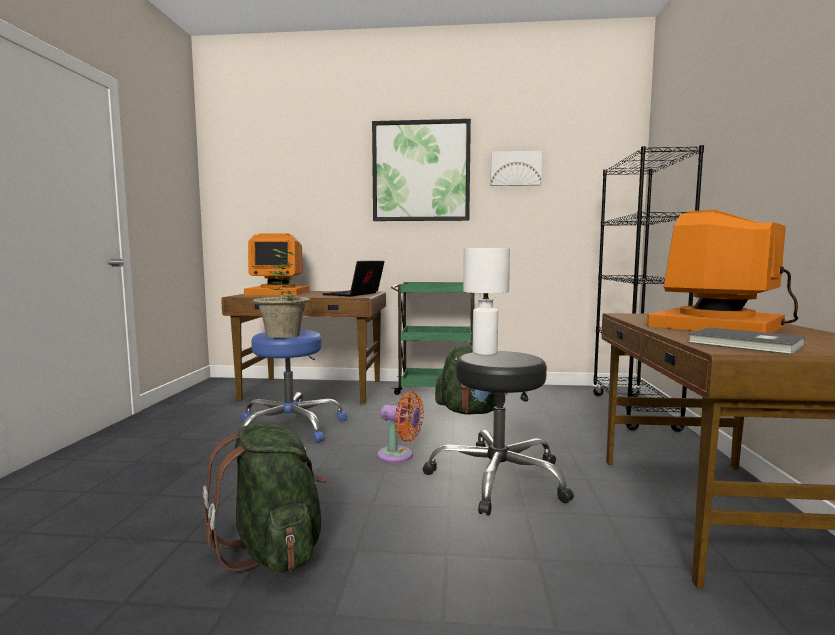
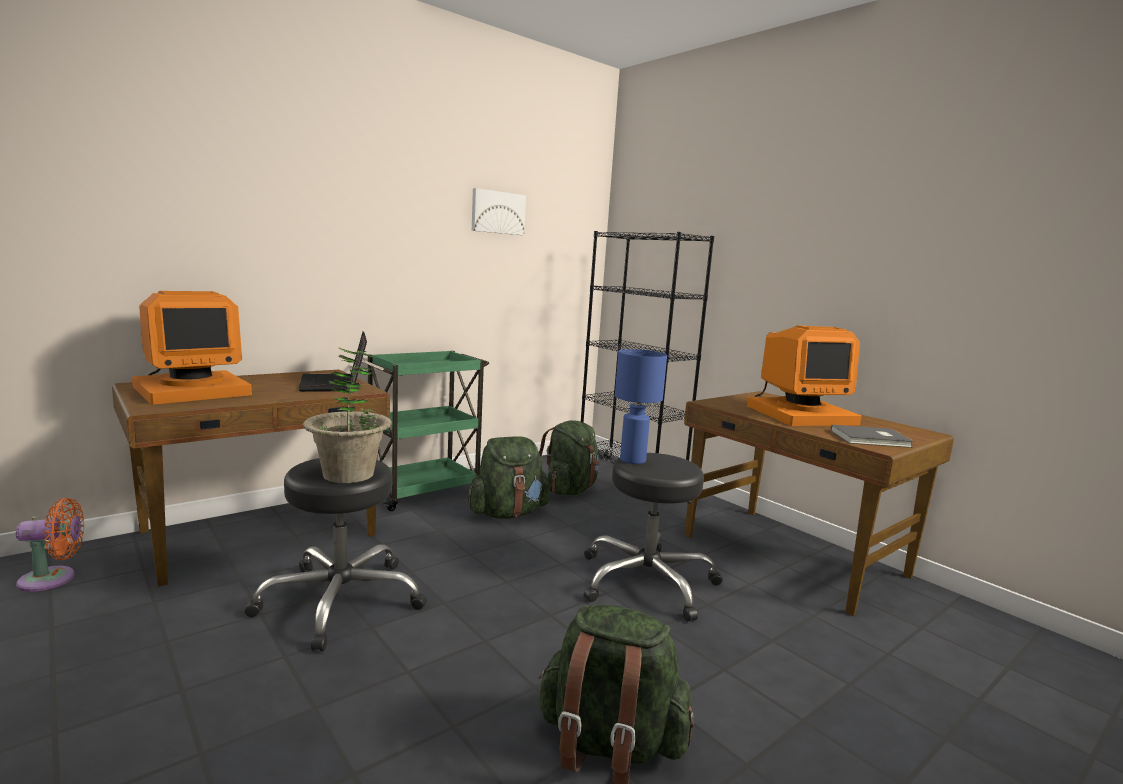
camera: 45 degrees left, 5 degrees up
blue stool [236,330,347,443] -> black stool [245,458,427,651]
picture [372,119,471,221] -> none
orange fan [377,391,424,463] -> orange fan moved to [16,498,84,592]
white table lamp [463,248,510,355] -> blue table lamp [615,349,667,464]
monitor [647,210,798,333] -> monitor turned 105 degrees counterclockwise [747,325,862,426]
none -> green backpack [538,420,600,495]

